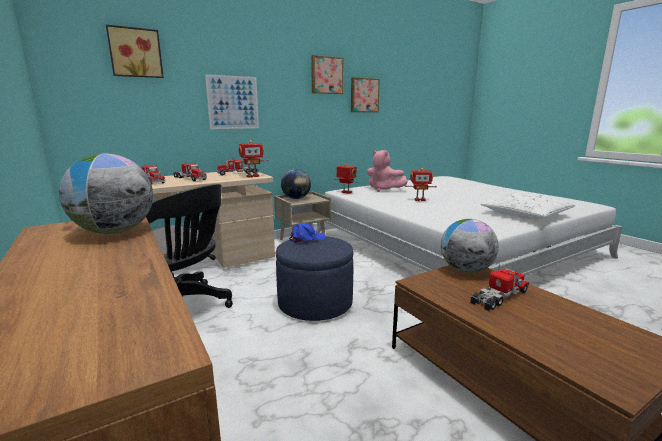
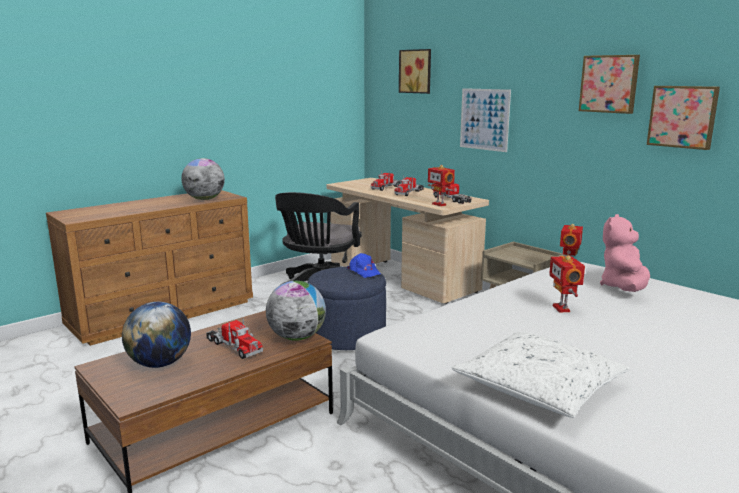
camera: 80 degrees right, 0 degrees up
globe [281,169,311,199] -> globe moved to [122,302,191,368]

